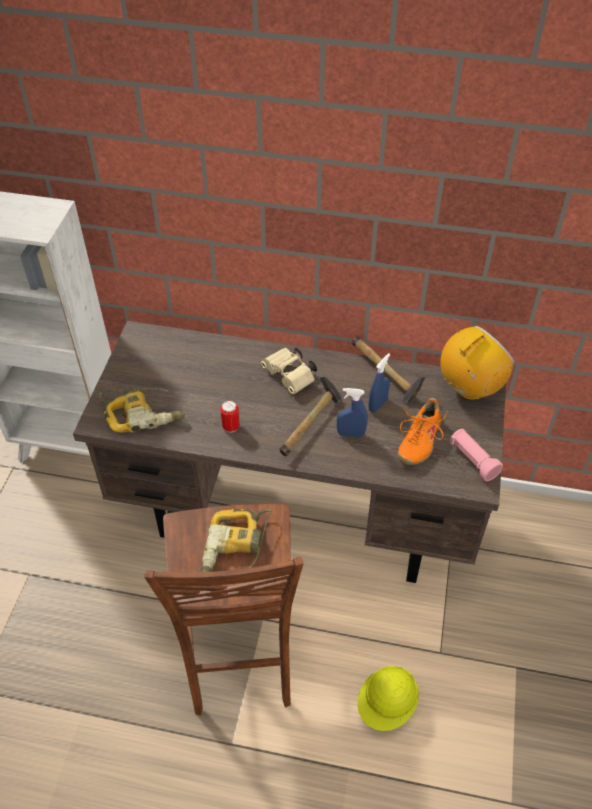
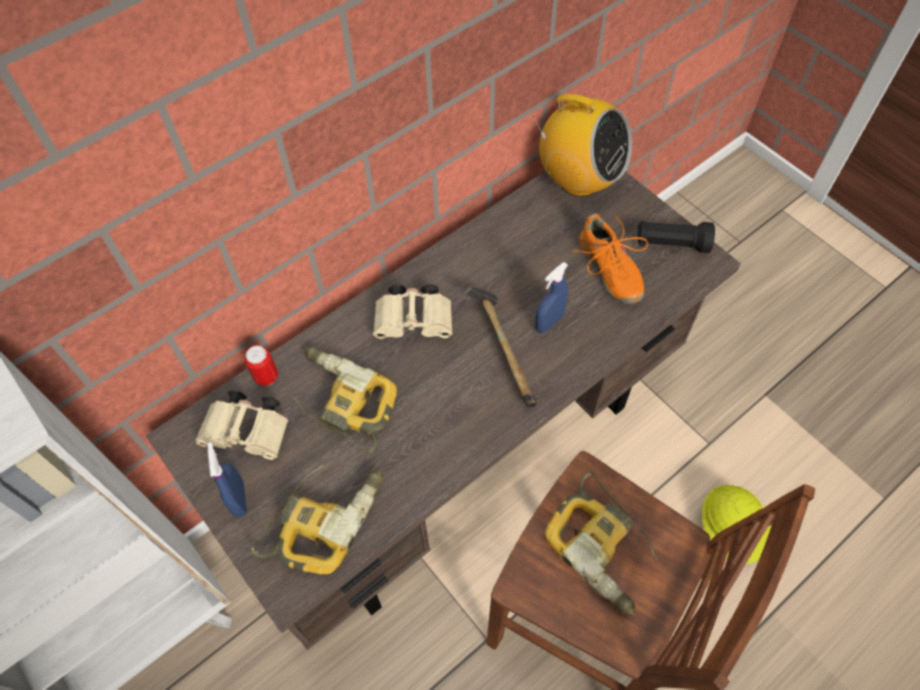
camera: 50 degrees left, 10 degrees up
can [220,401,240,433] -> can moved to [244,345,278,386]
hammer [352,336,425,404] -> none
blue spray bottle [368,353,390,413] -> blue spray bottle moved to [207,442,247,517]
radio [440,326,514,400] -> radio turned 120 degrees clockwise [532,94,632,197]
pink flashlight [450,429,503,481] -> black flashlight [638,221,715,253]
none -> beige binoculars [195,390,288,460]
none -> power drill [292,347,397,453]

